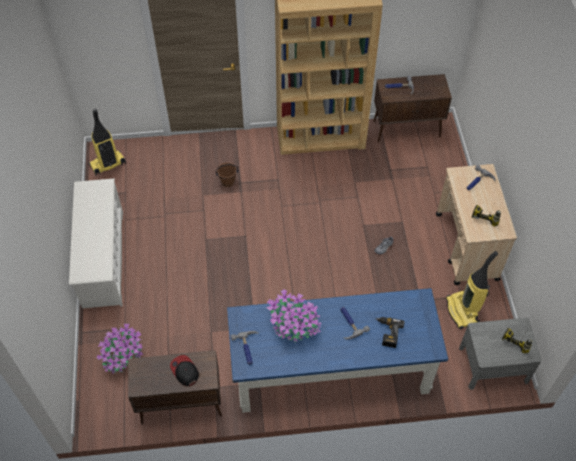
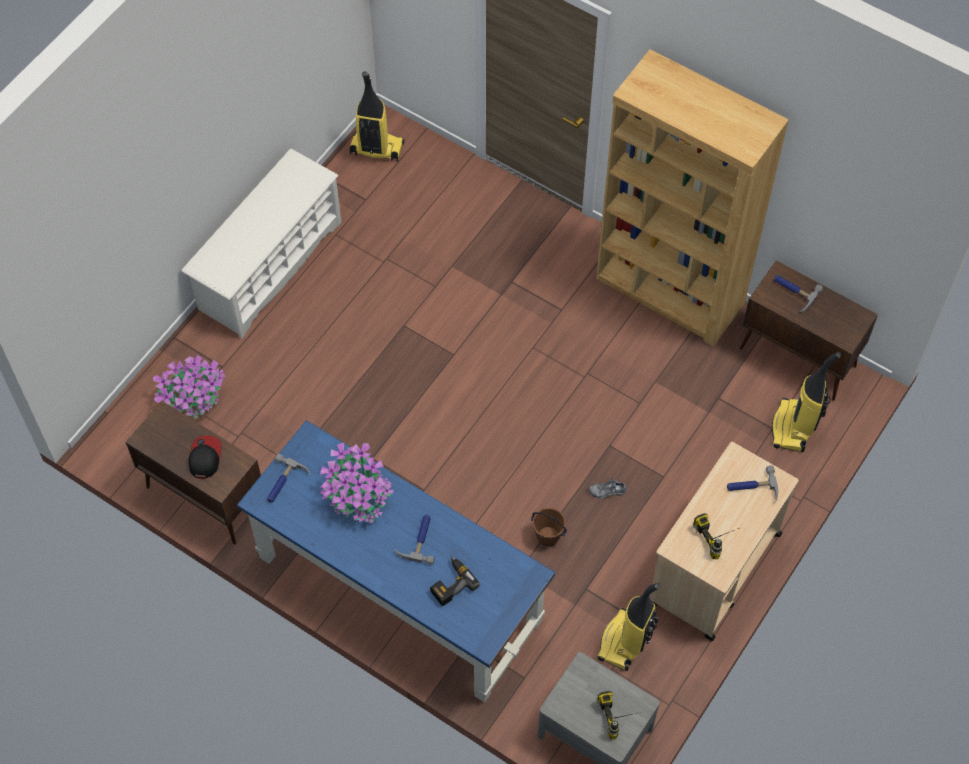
camera: 40 degrees right, 5 degrees up
brown bucket [216,162,238,187] -> brown bucket moved to [531,508,567,546]
none -> vacuum cleaner [772,352,841,452]

